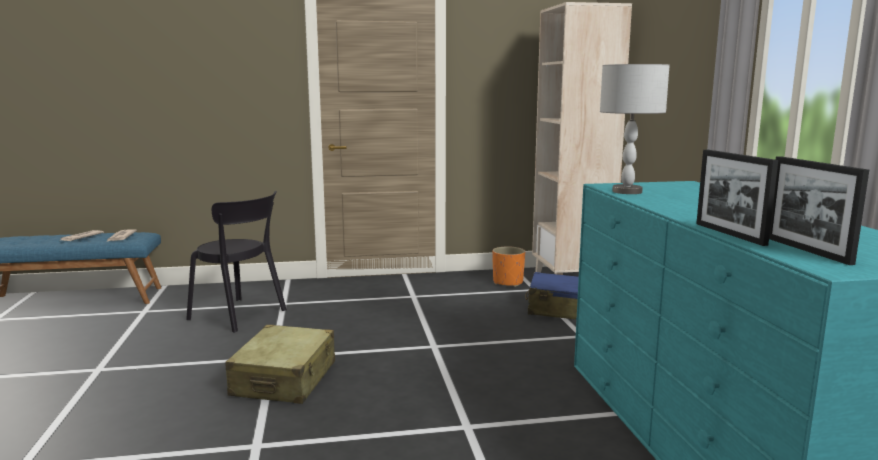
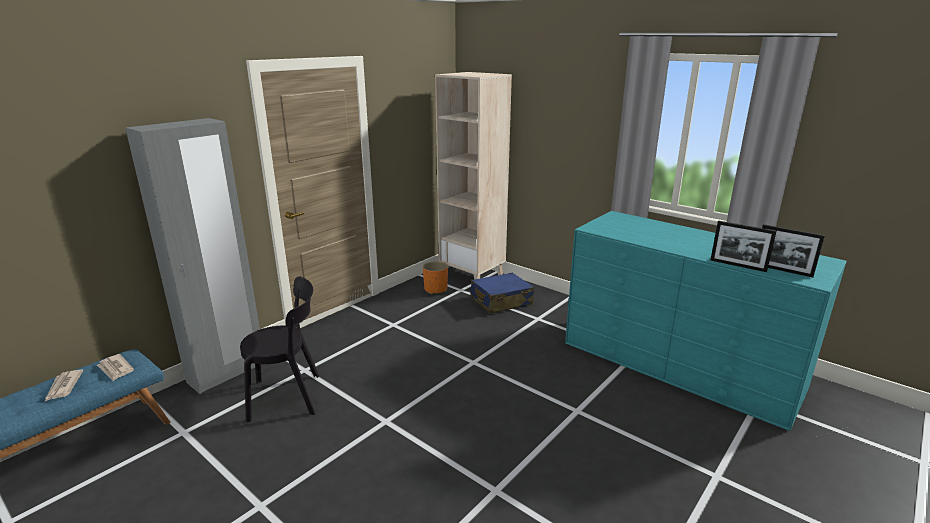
camera: 40 degrees left, 10 degrees up
beige suitcase [225,325,335,404] -> none
grey table lamp [600,64,670,194] -> none
none -> grey wardrobe [125,118,260,394]

